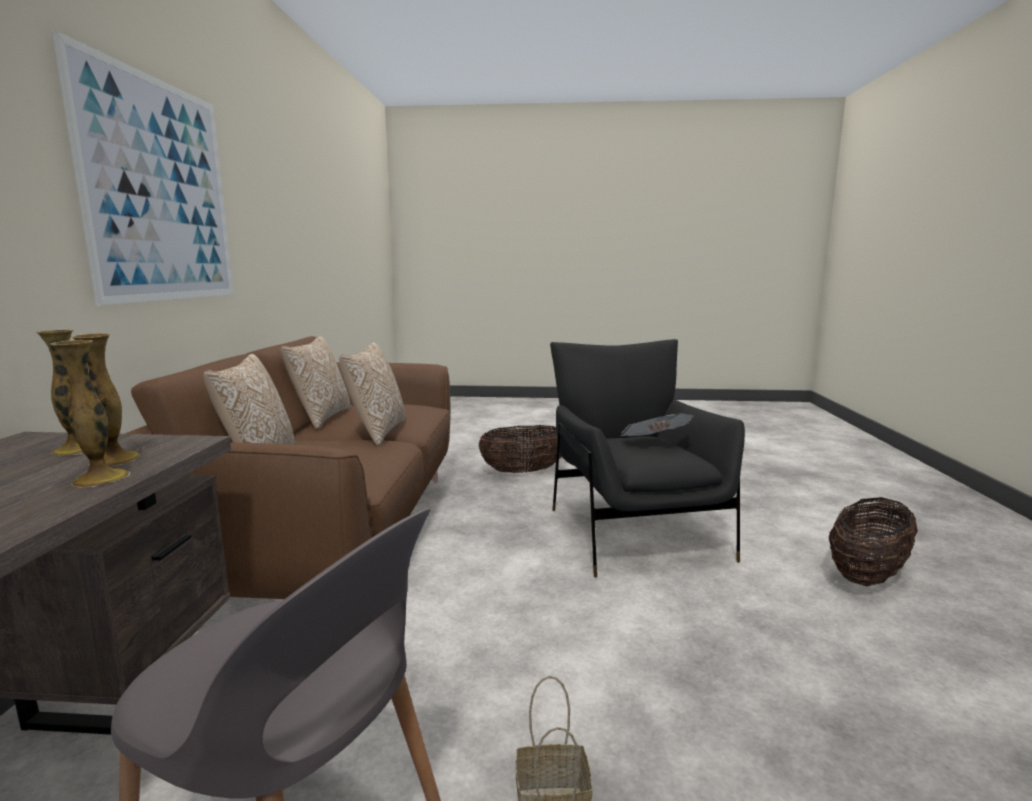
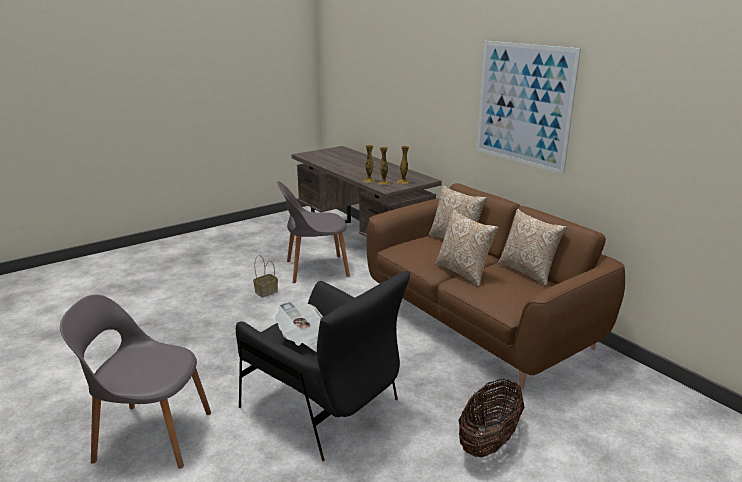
camera: 140 degrees right, 10 degrees up
basket [829,497,918,586] -> grey chair [60,295,211,469]

